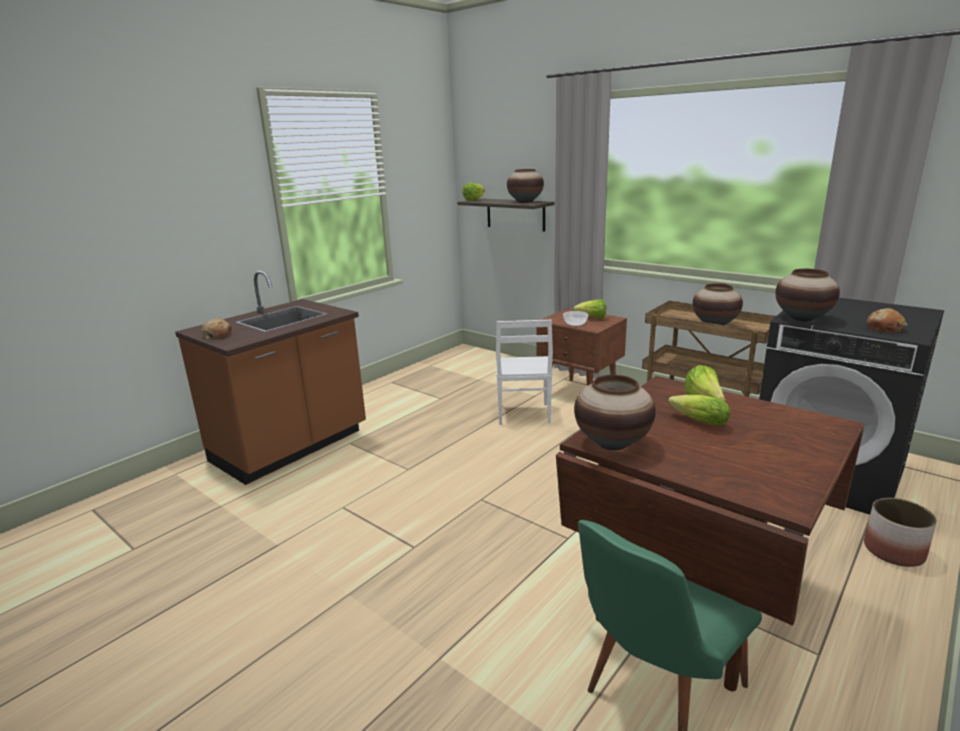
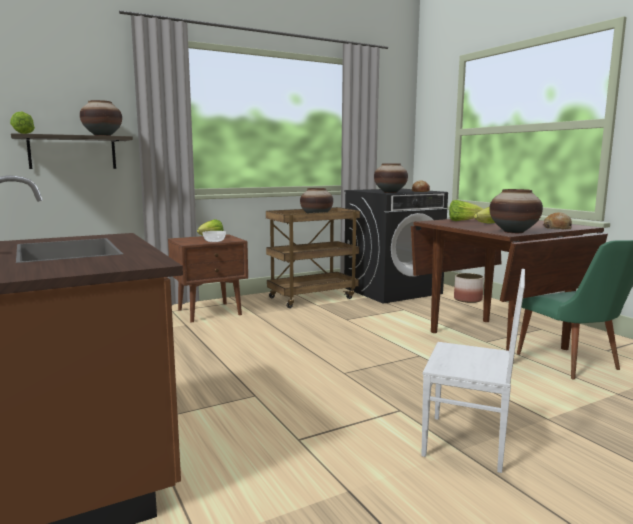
camera: 70 degrees left, 10 degrees down
bread [202,318,232,339] -> bread moved to [543,212,572,229]
white chair [496,320,553,425] -> white chair moved to [421,269,525,473]

